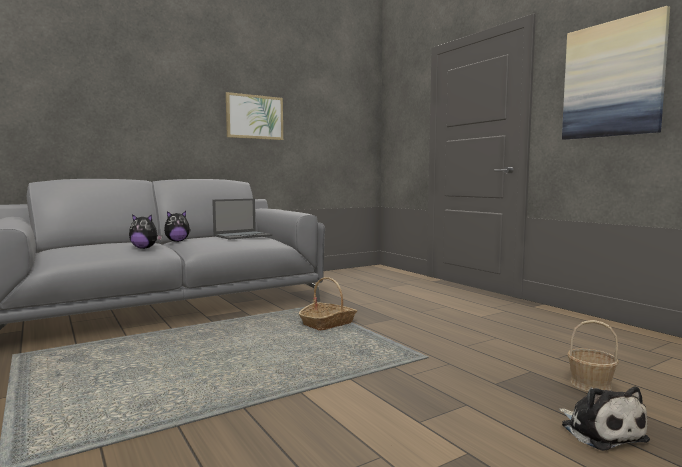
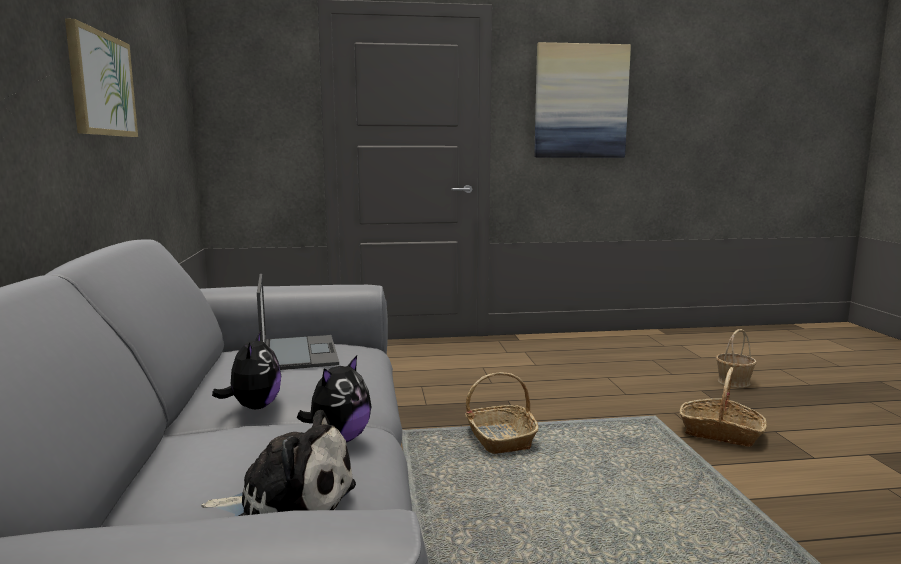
camera: 65 degrees left, 5 degrees up
plush toy [559,387,650,451] -> plush toy moved to [201,410,356,516]
none -> basket [680,367,767,447]

